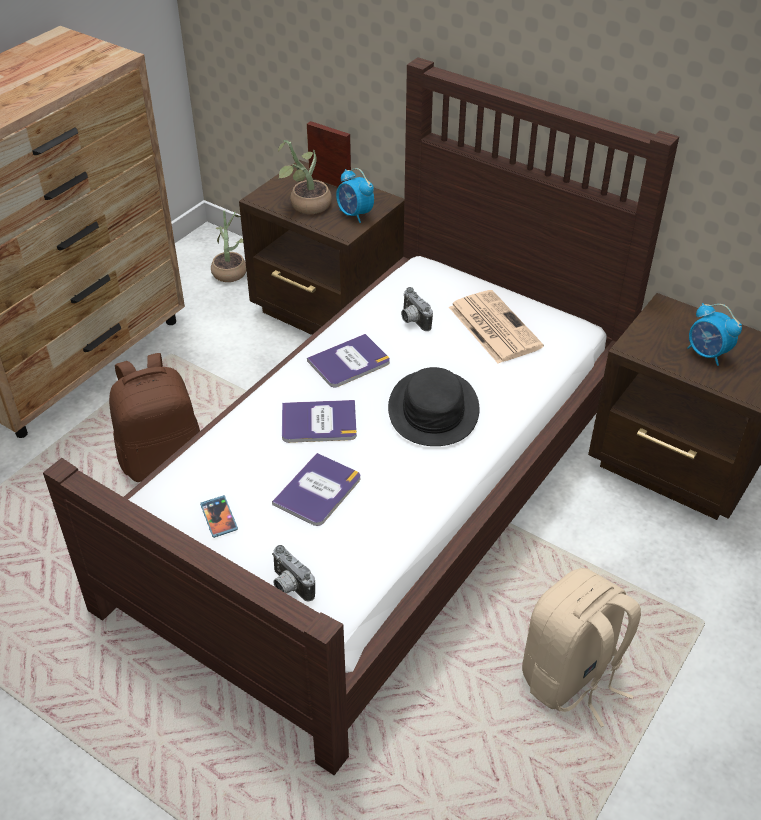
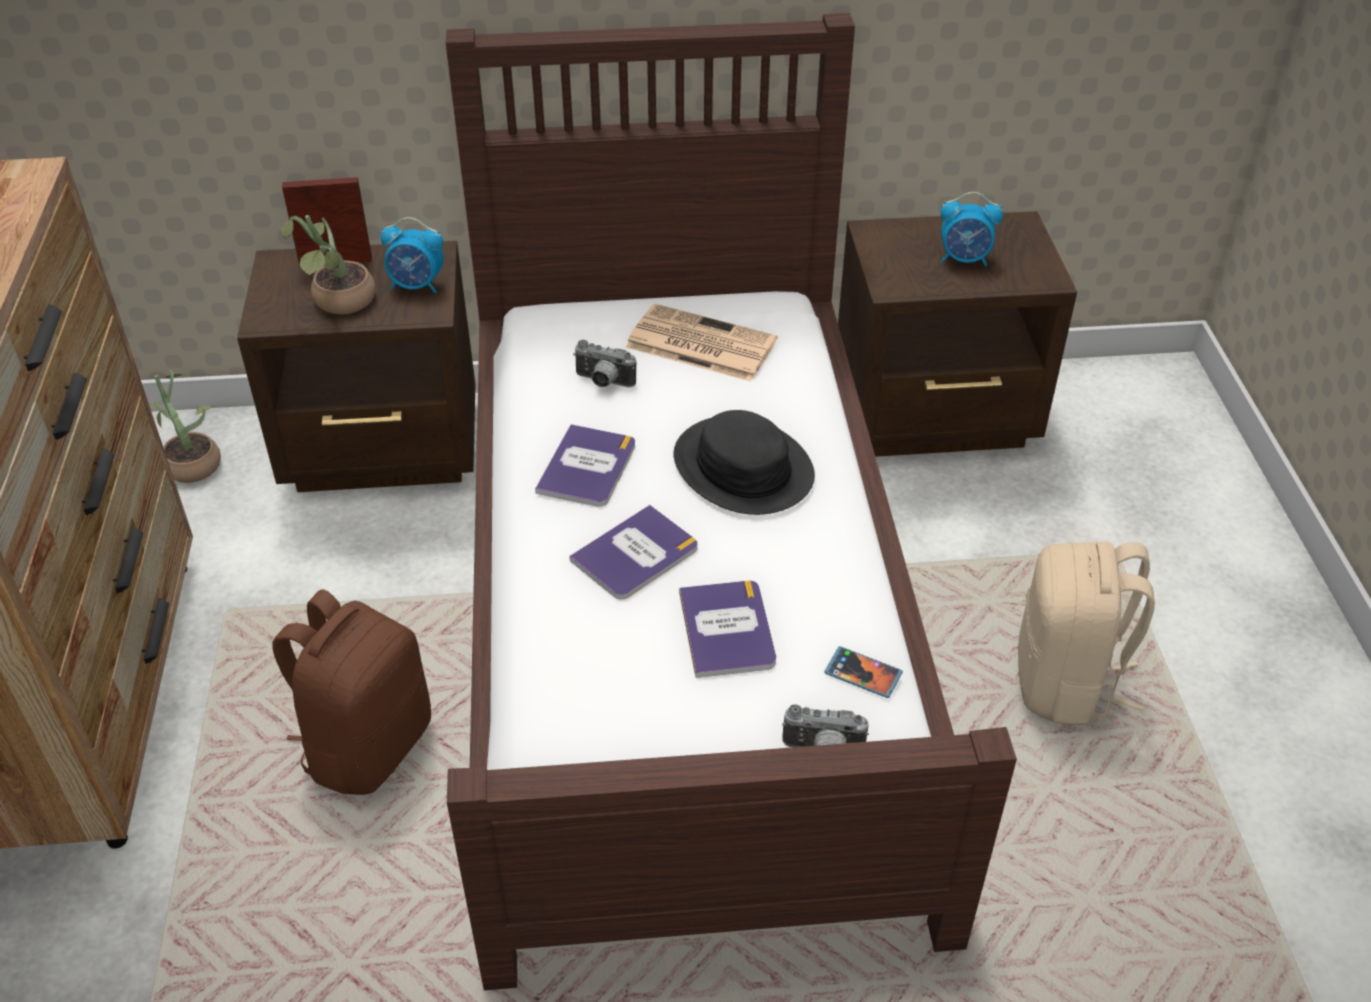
camera: 40 degrees left, 0 degrees up
phone [200,495,238,538] -> phone moved to [824,646,903,698]

